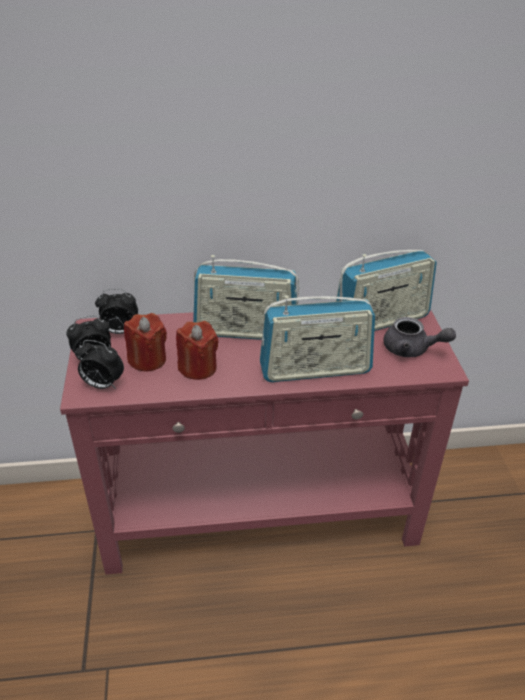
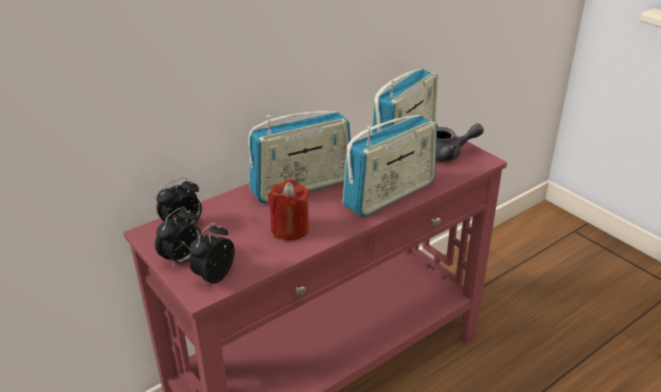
camera: 30 degrees left, 5 degrees down
alarm clock [75,340,124,389] -> alarm clock turned 135 degrees clockwise [189,222,235,285]
red candle [124,313,167,371] -> none

